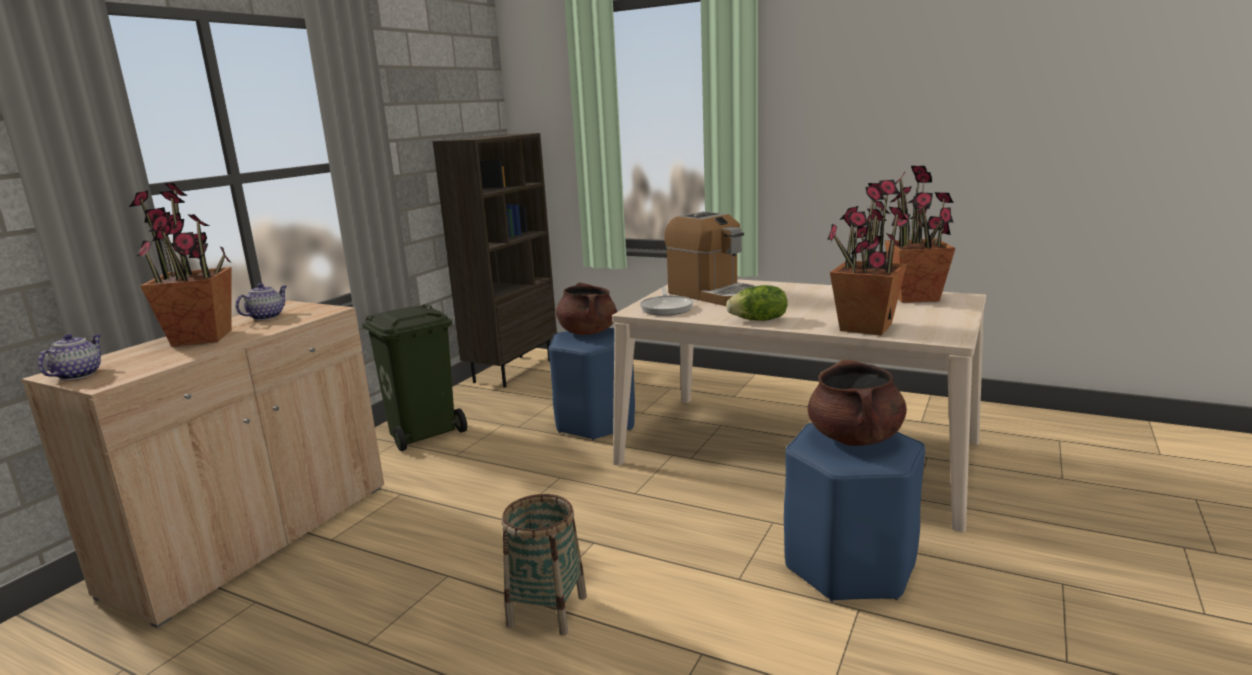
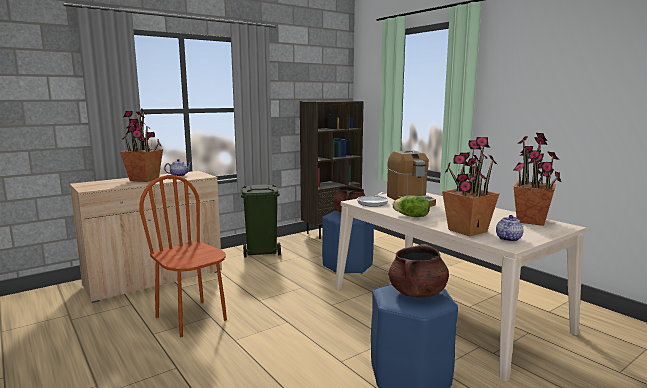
camera: 25 degrees right, 5 degrees down
teapot [38,334,101,380] -> teapot moved to [496,215,524,242]
basket [502,494,587,636] -> none
none -> brown chair [139,175,227,337]

